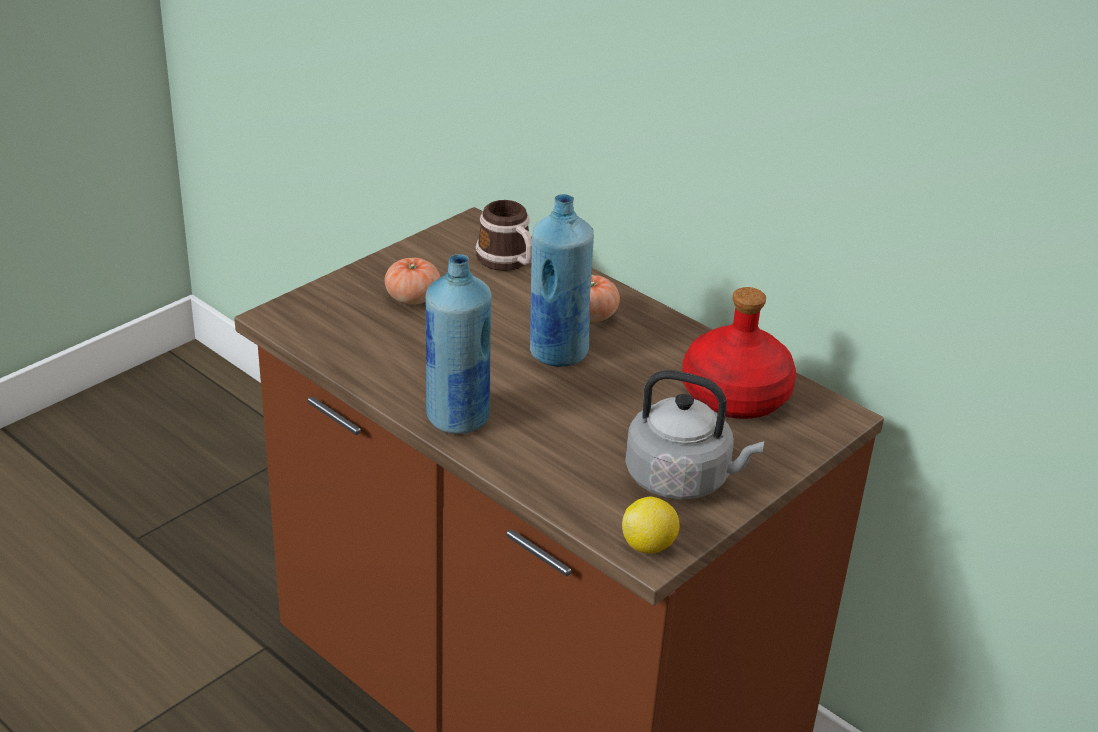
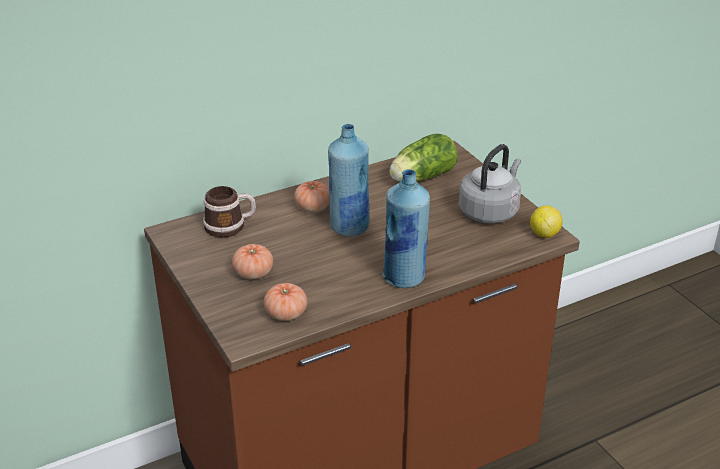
camera: 70 degrees left, 0 degrees up
red bottle [682,287,796,419] -> lettuce [389,134,458,182]
none -> tomato [264,283,307,321]

